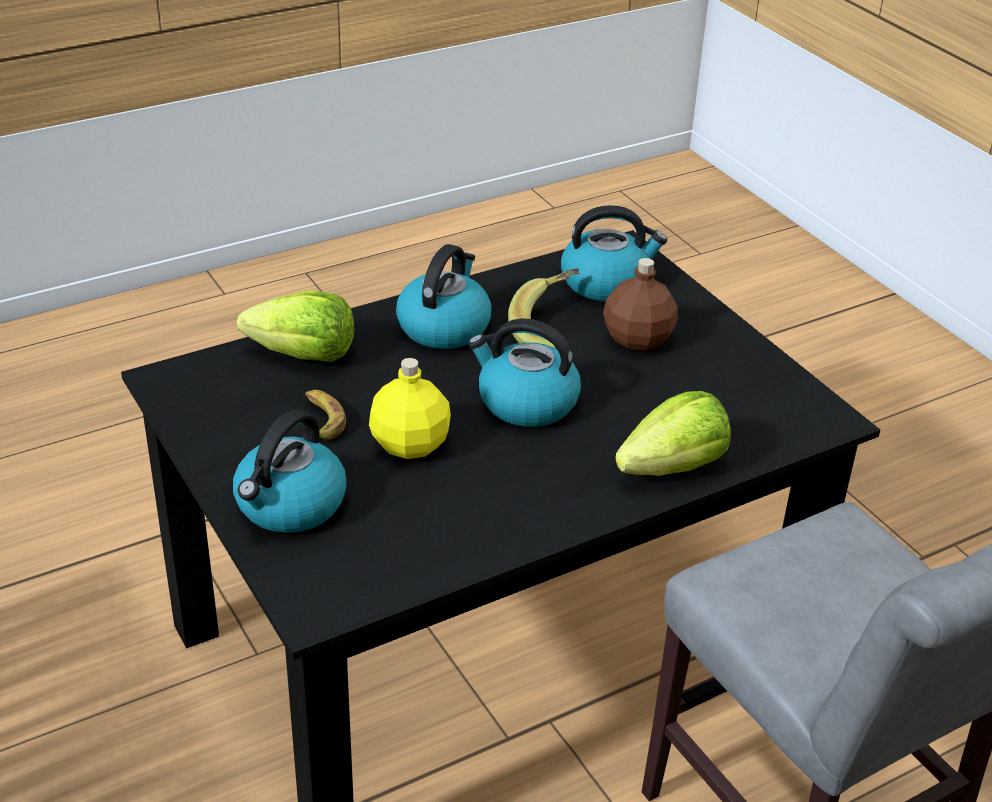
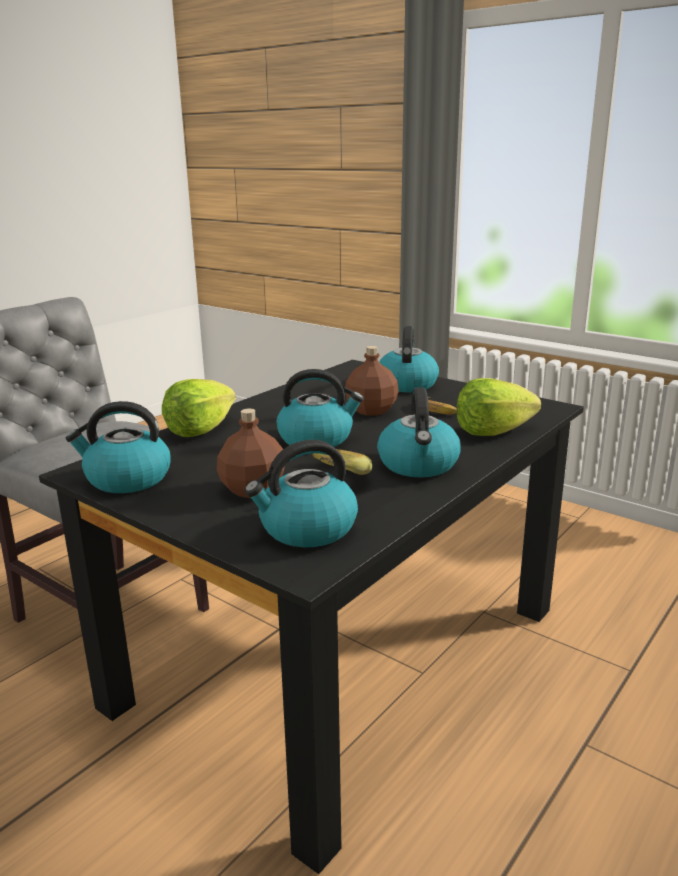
camera: 160 degrees right, 15 degrees down
yellow bottle [369,358,451,459] -> brown bottle [345,346,399,416]
none -> kettle [66,401,171,493]

